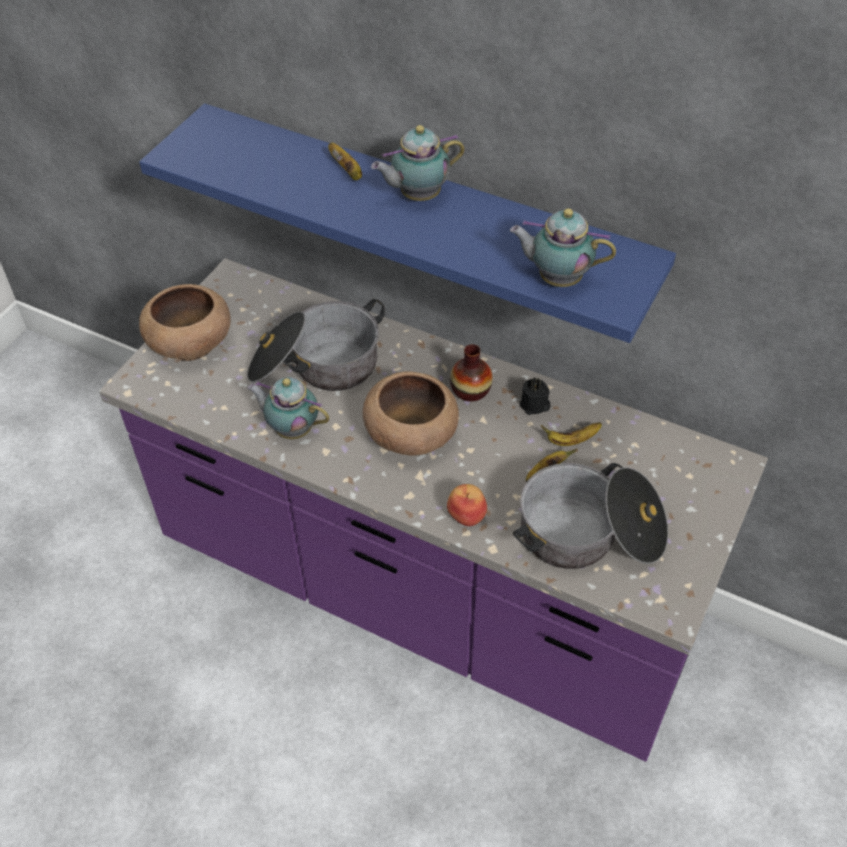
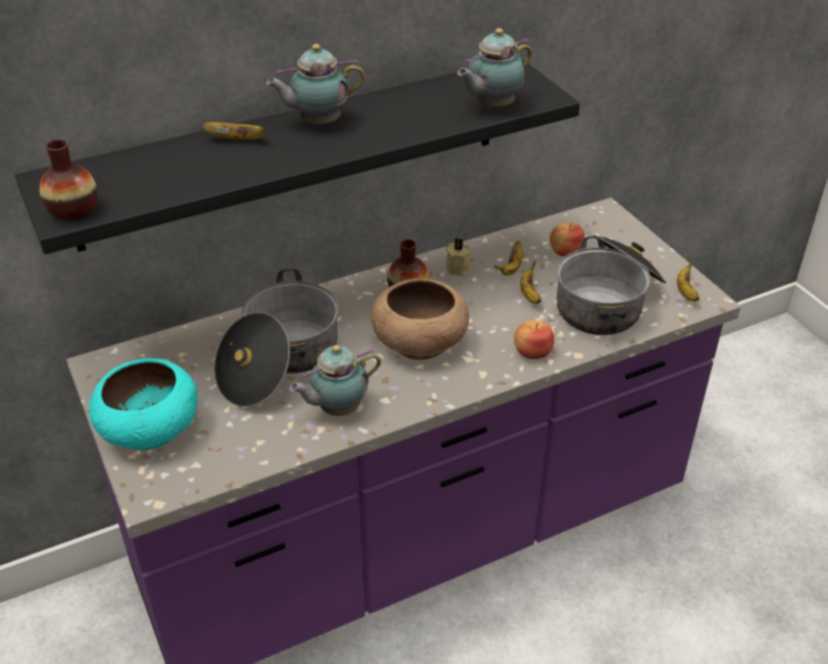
camera: 55 degrees left, 10 degrees down
blue shelf [139,103,676,343] -> black shelf [15,58,580,254]
brown bowl [139,284,230,361] -> turquoise bowl [89,358,198,450]
teapot [371,125,465,201] -> teapot turned 60 degrees clockwise [266,44,365,124]
black candle [520,377,551,415] -> beige candle [446,237,472,276]
none -> vase [39,139,97,221]
none -> apple [550,222,585,257]
none -> banana [677,259,700,302]

